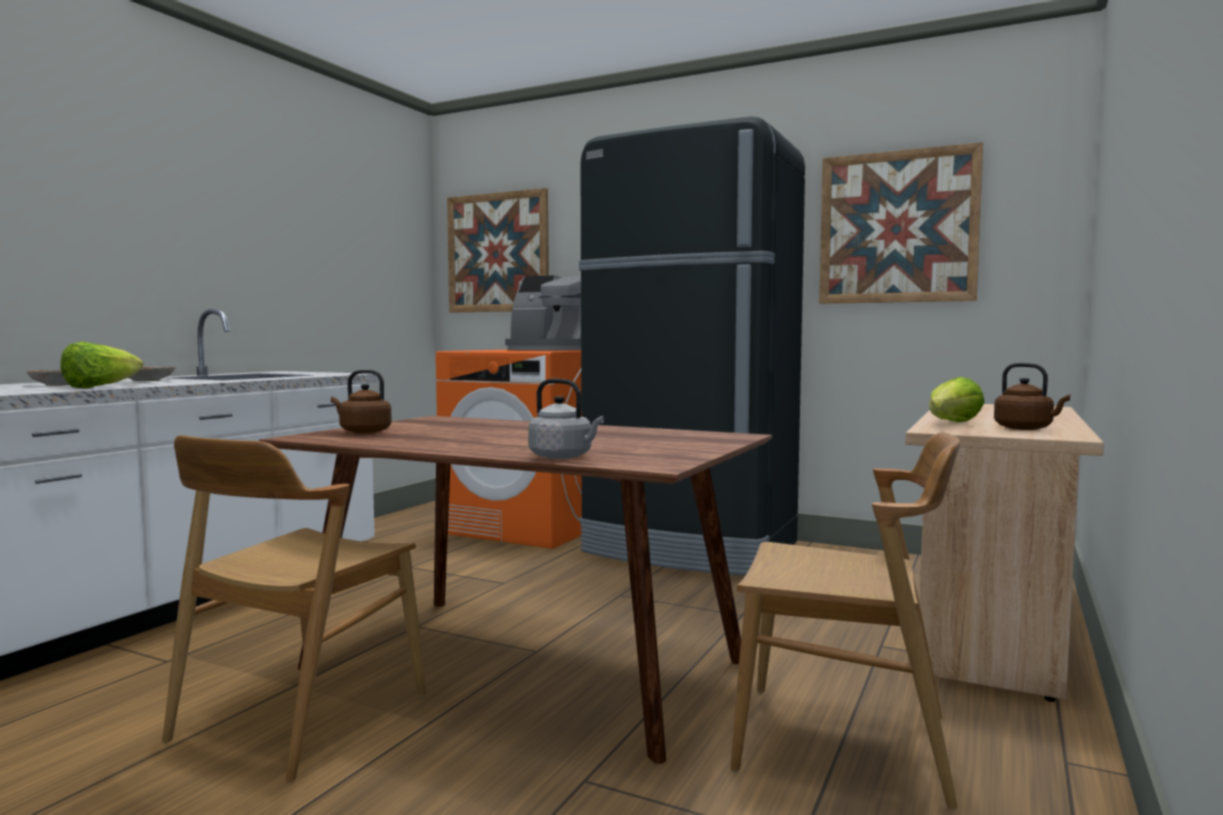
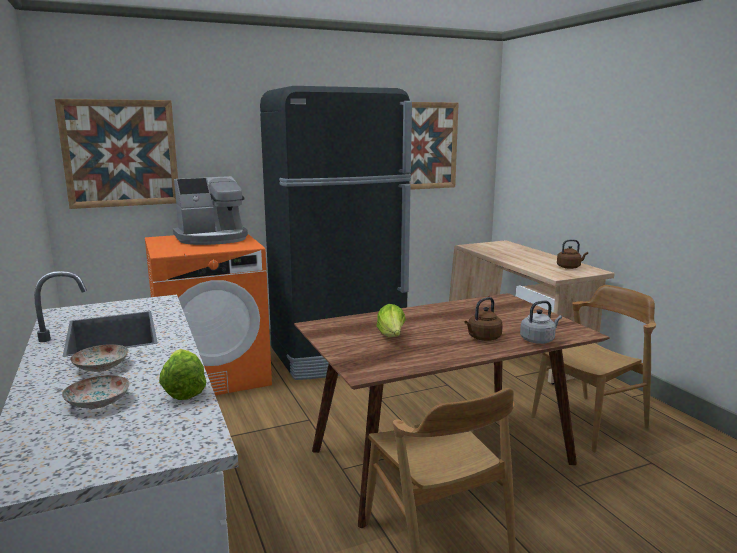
camera: 50 degrees left, 10 degrees up
brown kettle [331,370,392,433] -> brown kettle moved to [464,297,503,341]
lettuce [929,376,985,422] -> lettuce moved to [377,304,406,337]

